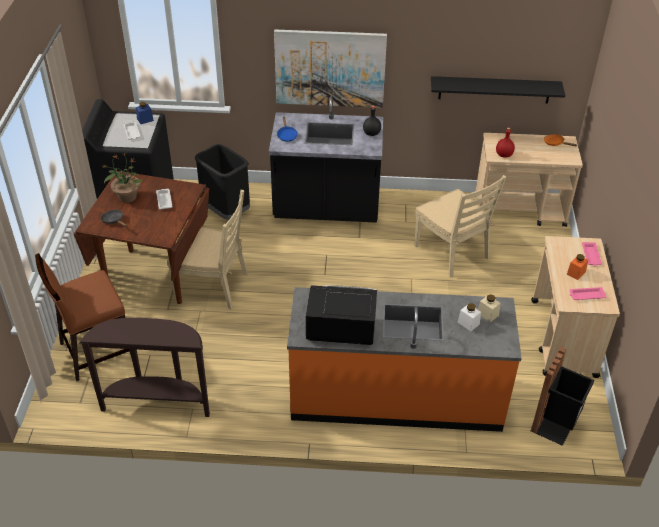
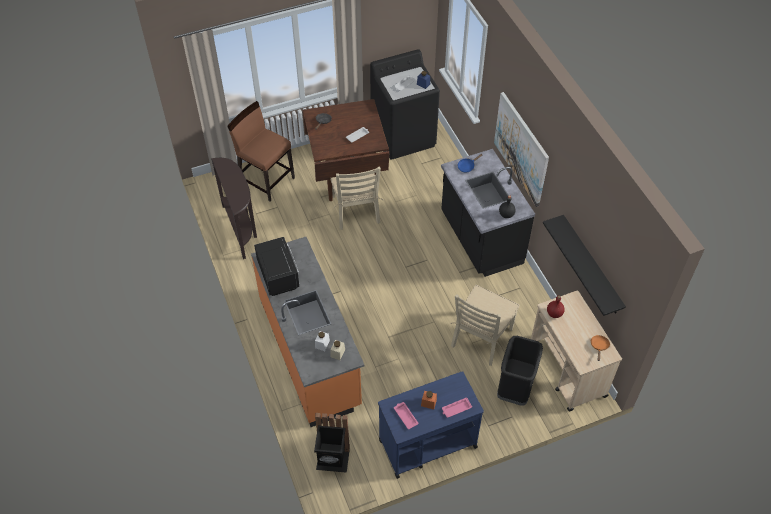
camera: 65 degrees right, 10 degrees up
potted plant [101,153,143,203] -> none
black trash can [195,144,250,220] -> black trash can moved to [497,336,543,406]
beige cart [531,236,620,378] -> blue cart [378,371,484,479]

